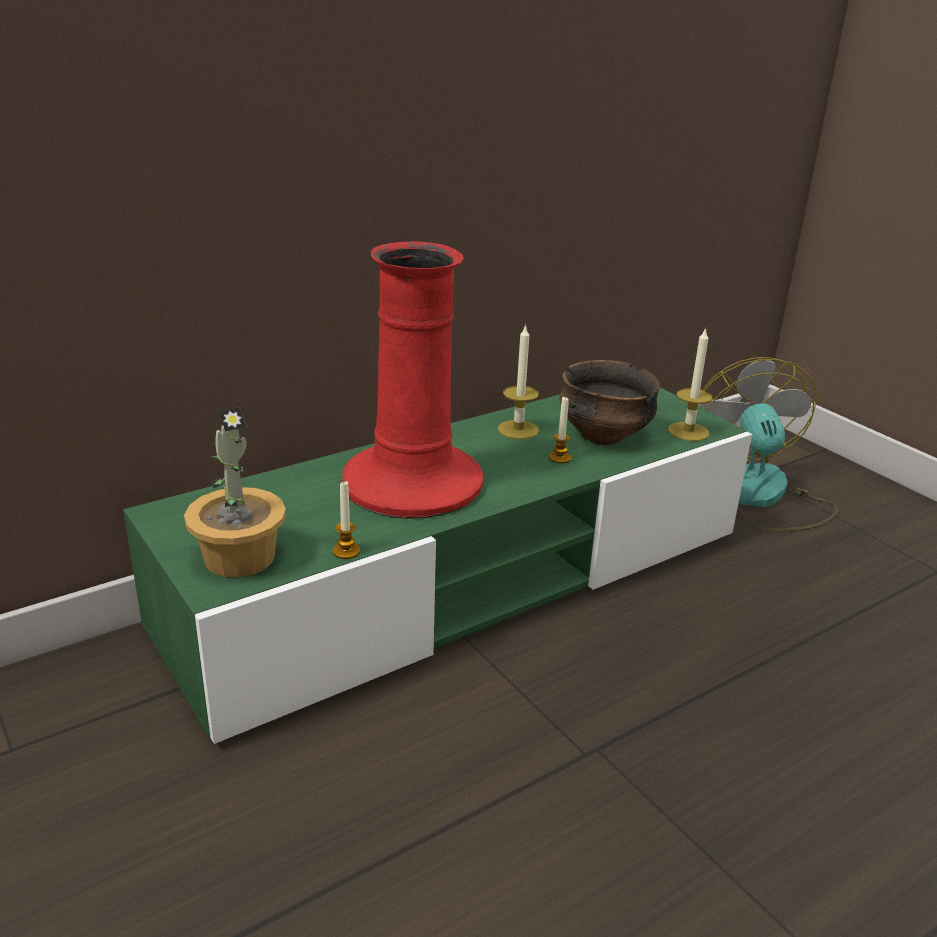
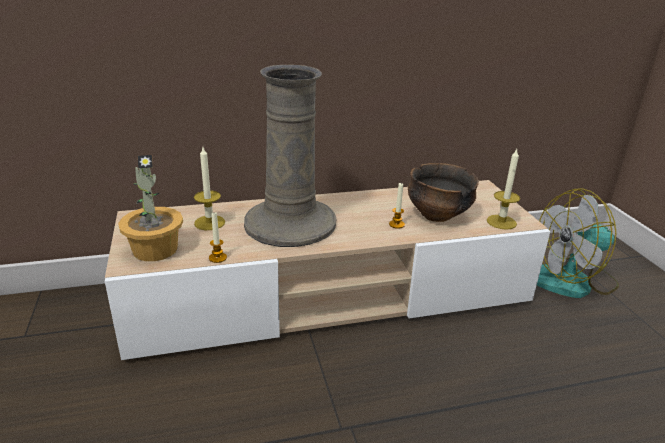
camera: 20 degrees right, 0 degrees up
green tv stand [123,388,752,744] -> beige tv stand [105,180,550,360]
red vase [342,241,483,518] -> beige vase [244,65,336,247]
candle [498,324,539,439] -> candle moved to [194,147,225,230]
fan [698,357,839,531] -> fan turned 120 degrees counterclockwise [537,188,619,298]

